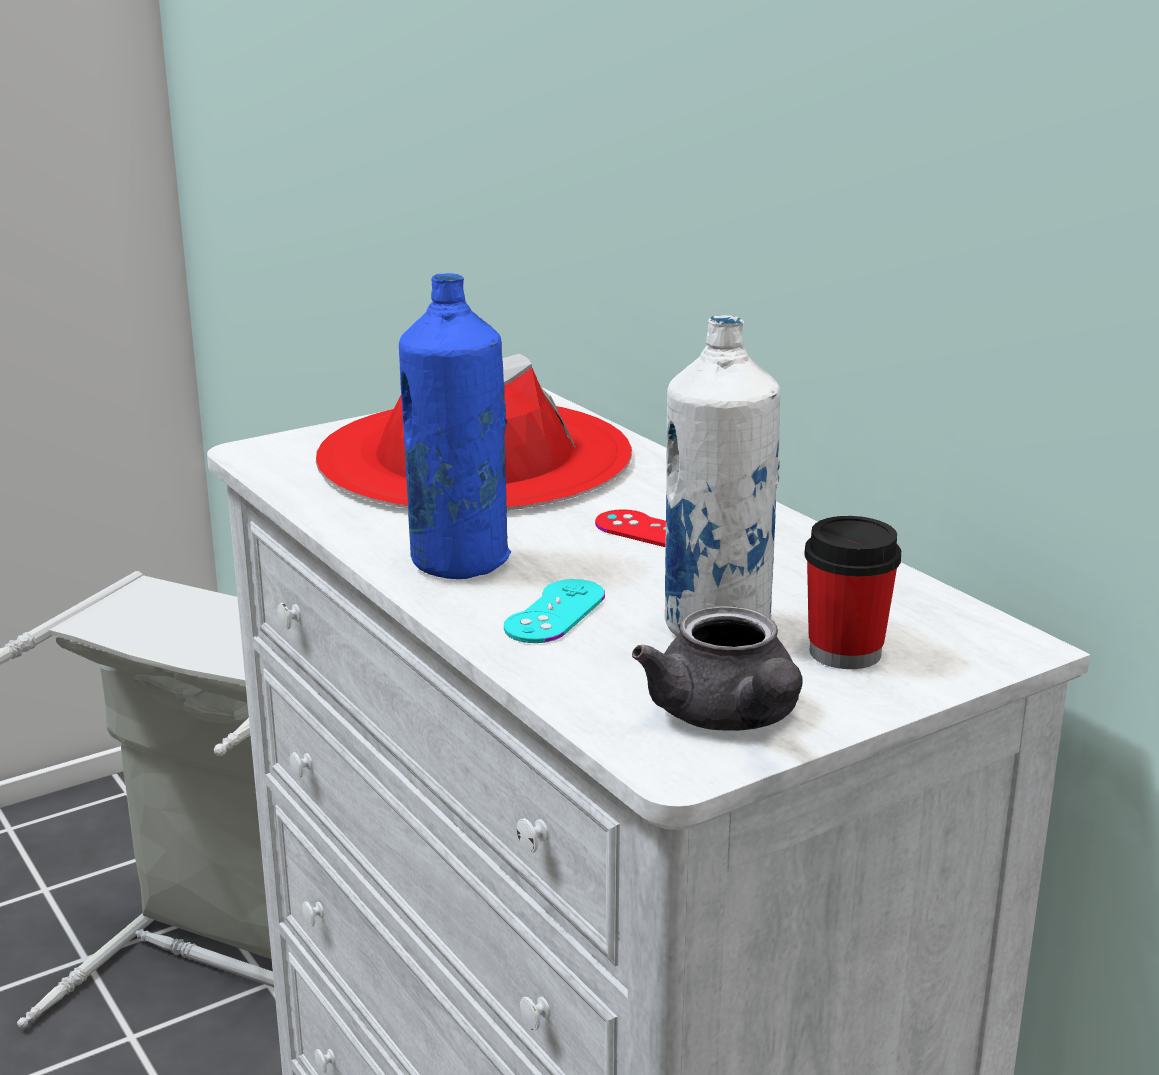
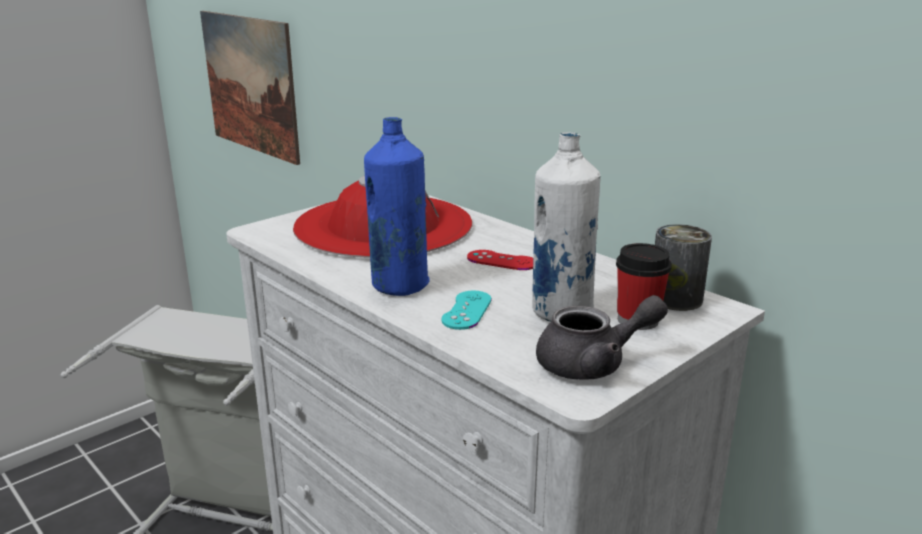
camera: 10 degrees left, 0 degrees up
grey teapot [632,606,803,731] -> grey teapot turned 75 degrees counterclockwise [536,295,668,380]
none -> picture [200,11,300,165]
none -> can [655,224,712,311]

